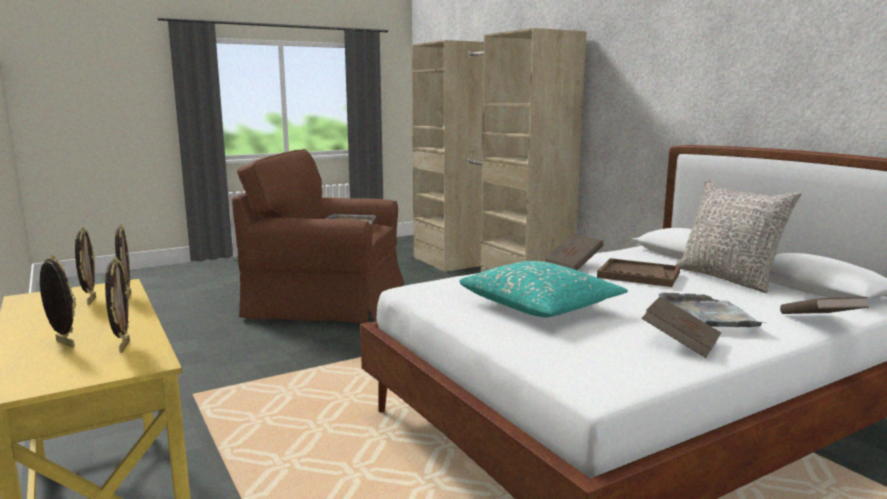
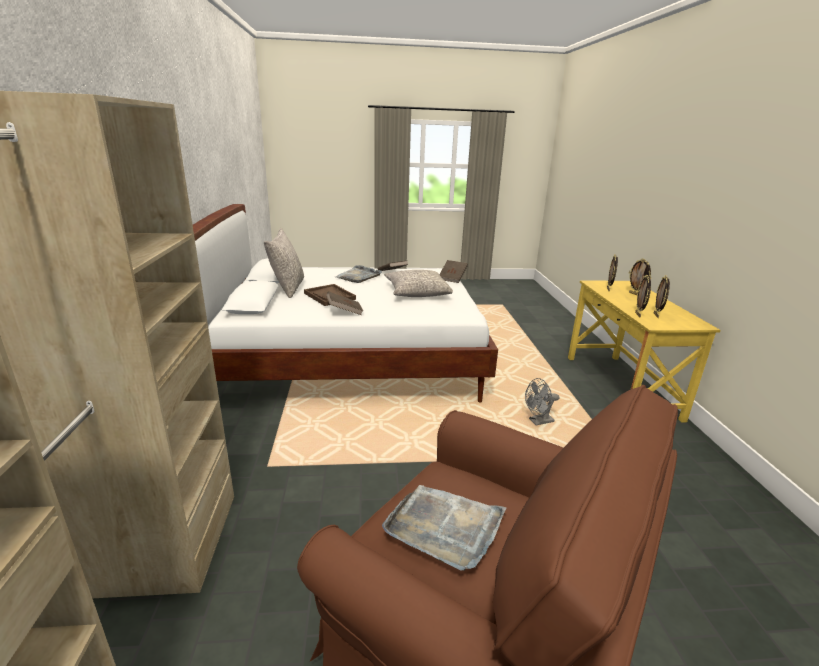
camera: 155 degrees left, 10 degrees up
turquoise pillow [460,261,628,317] -> grey pillow [384,270,453,297]
brown book [780,297,869,314] -> brown book moved to [439,260,468,283]
none -> grey fan [525,378,559,425]

